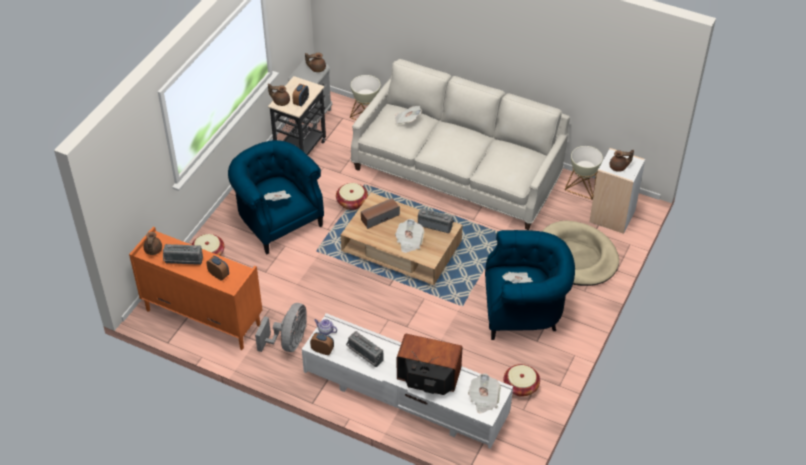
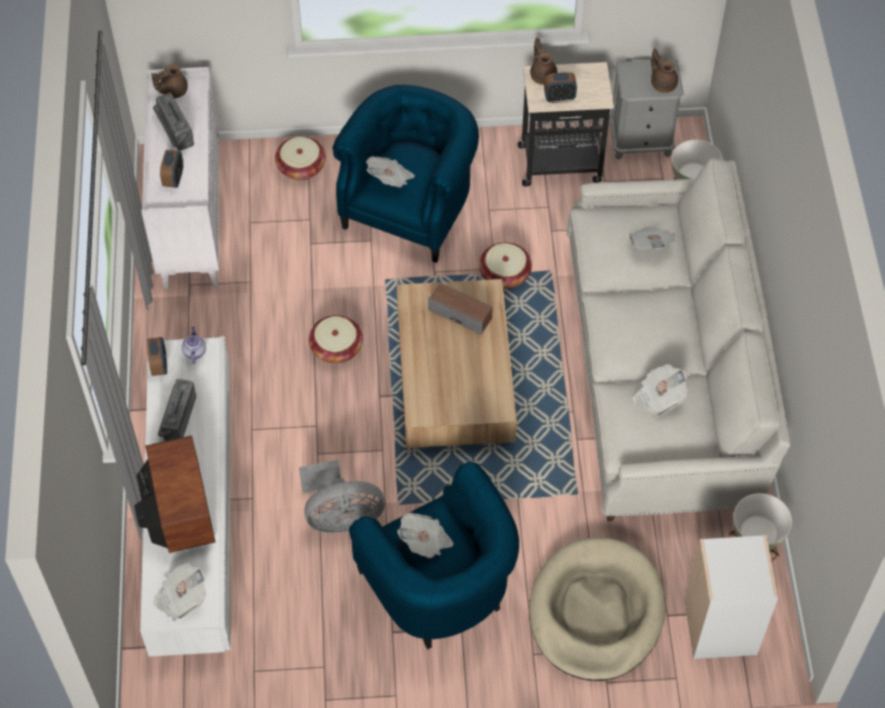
camera: 60 degrees right, 10 degrees up
orange cabinet [129,226,262,350] -> white cabinet [142,67,219,289]
grey fan [255,303,307,352] -> grey fan moved to [299,460,385,533]
newspaper [395,219,424,253] -> newspaper moved to [632,364,688,417]
radio [418,208,454,233] -> none
basket [503,364,540,397] -> basket moved to [309,315,363,363]
brown teapot [609,150,634,172] -> none

